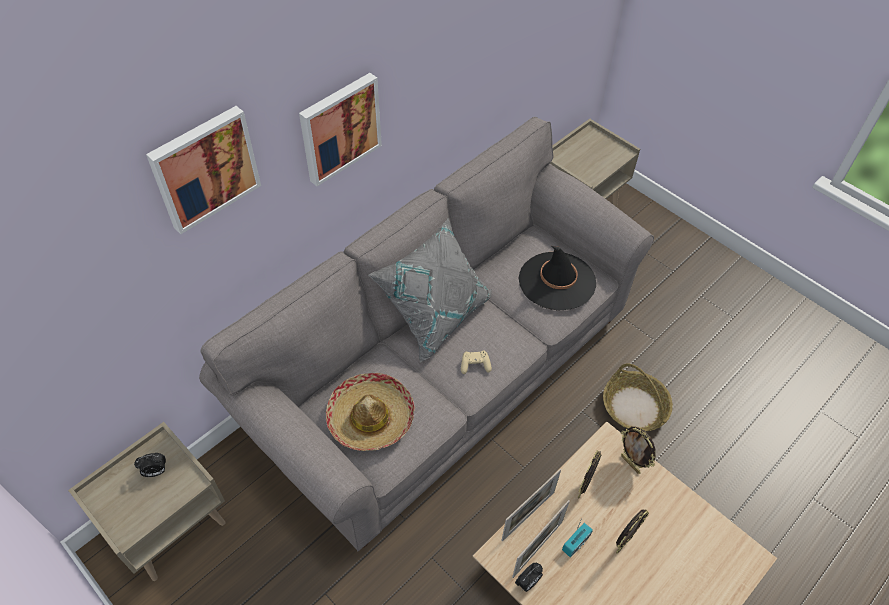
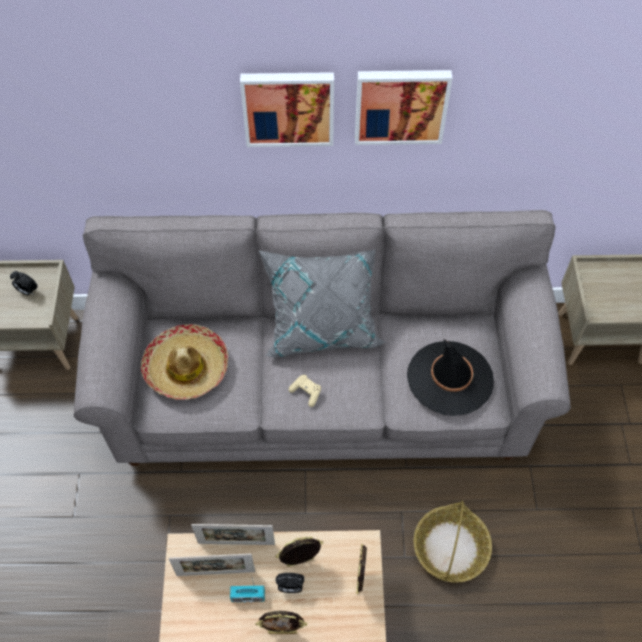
camera: 45 degrees right, 5 degrees up
picture [146,106,261,234] -> picture moved to [355,70,453,145]
alarm clock [515,563,543,592] -> alarm clock moved to [276,573,304,593]

